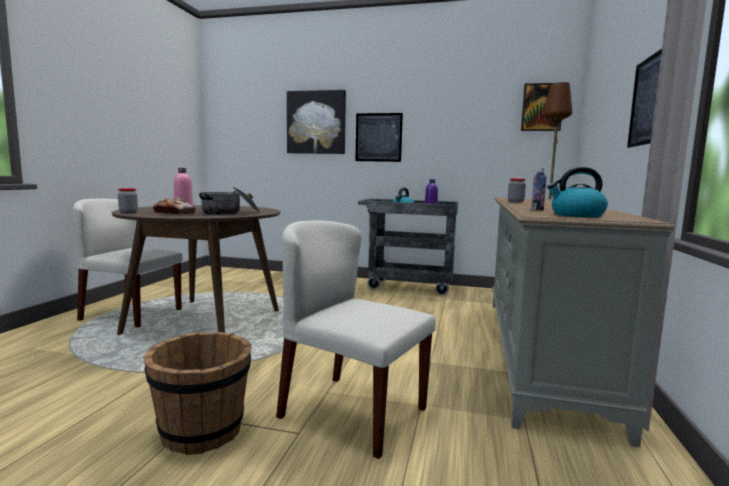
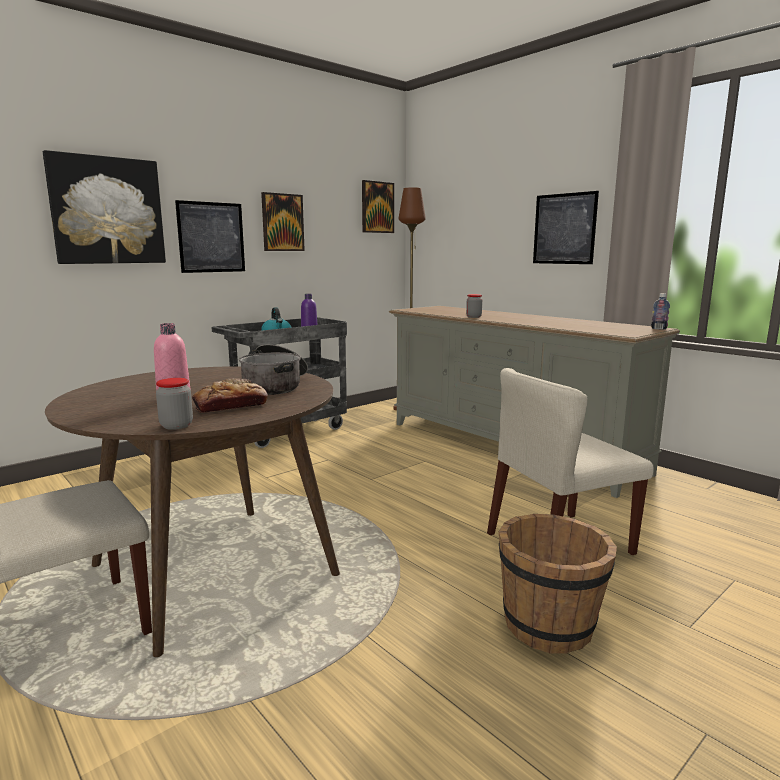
camera: 55 degrees left, 5 degrees up
bottle [531,168,547,210] -> bottle moved to [651,293,670,330]
kettle [547,167,608,217] -> none
none -> picture [261,192,305,251]

